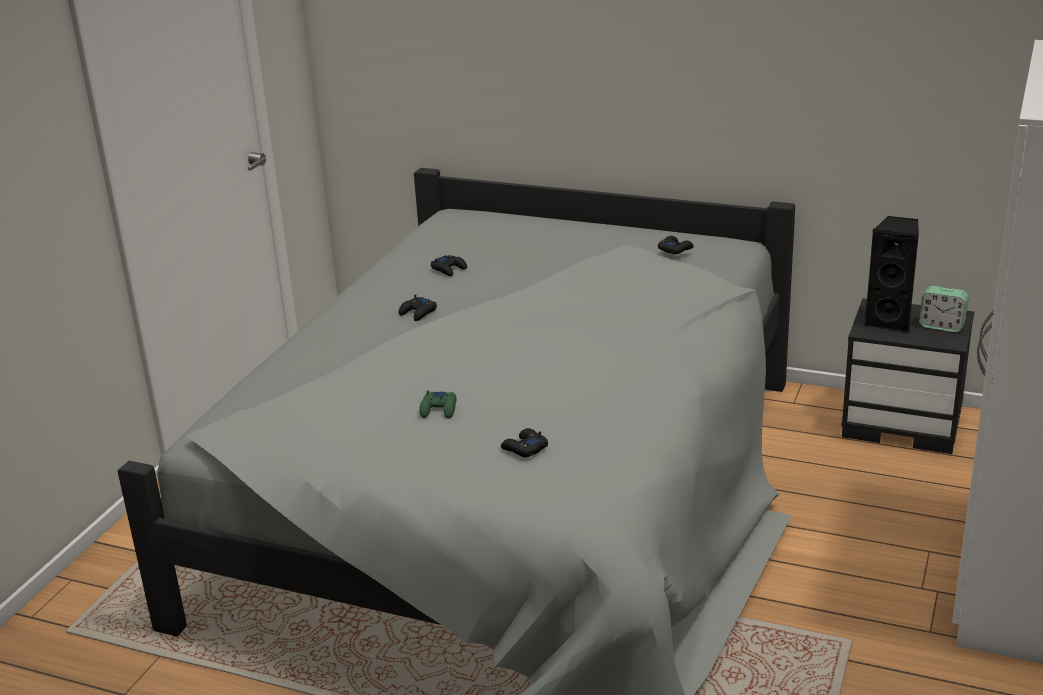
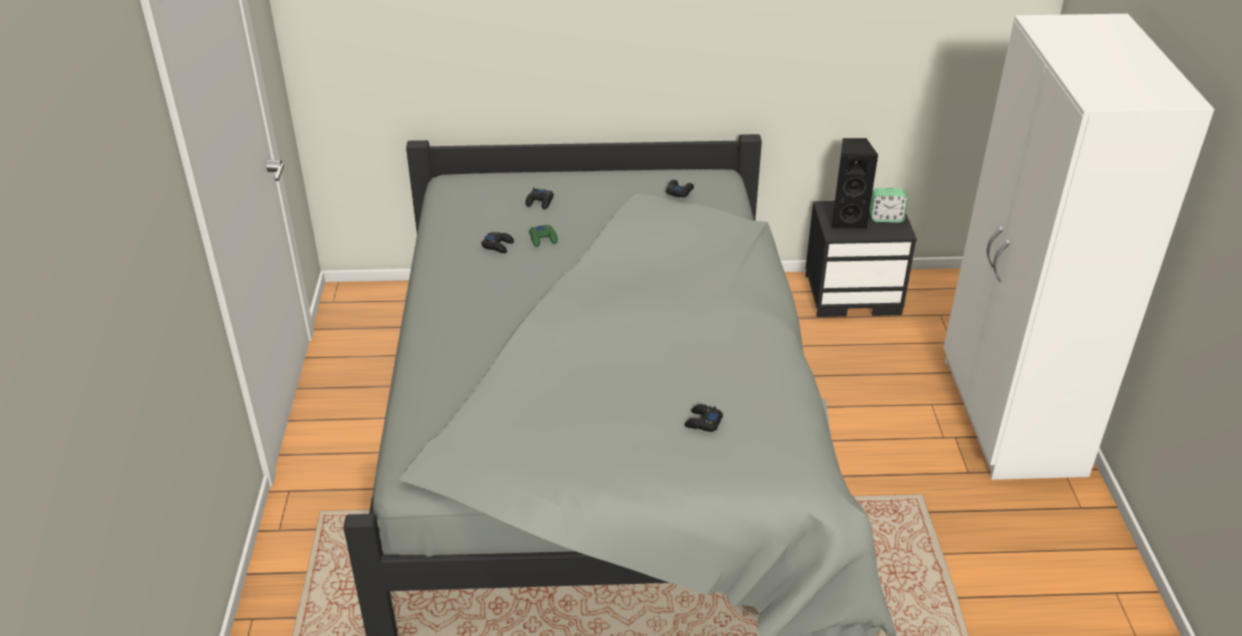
camera: 25 degrees left, 10 degrees up
black game controller [398,295,437,321] -> black game controller moved to [526,188,554,210]
green game controller [419,391,456,418] -> green game controller moved to [529,225,558,247]

